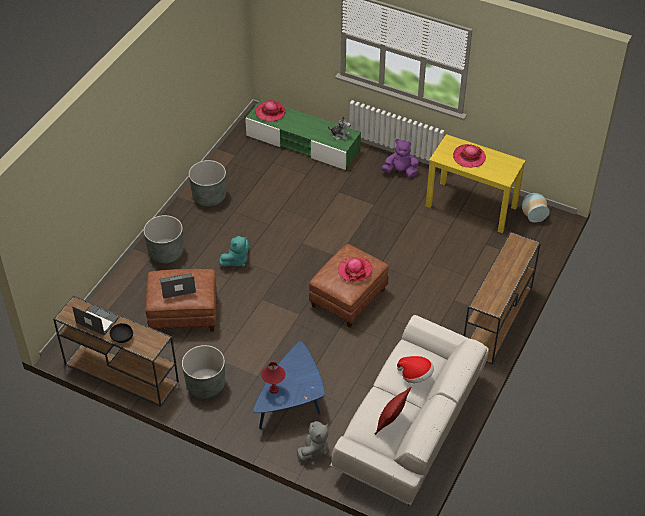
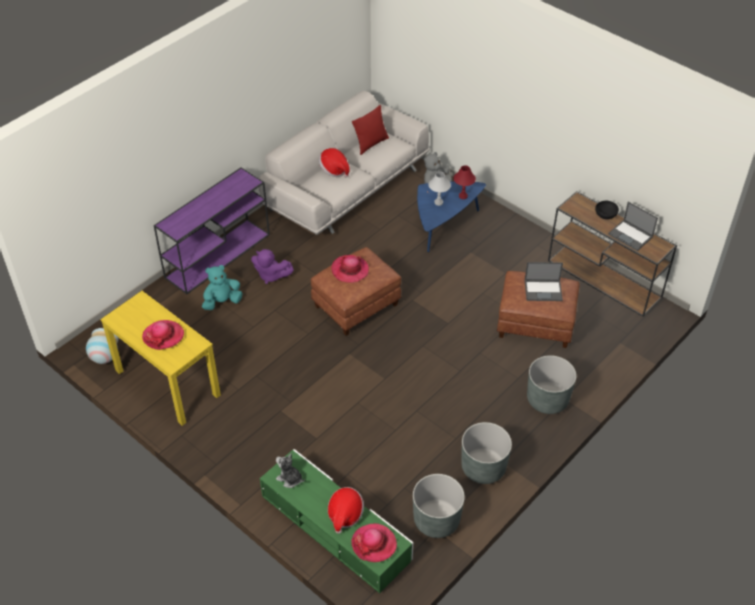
camera: 165 degrees left, 0 degrees up
grey planter [182,345,225,398] -> grey planter moved to [413,474,465,538]
turquoise plush toy [219,236,249,267] -> turquoise plush toy moved to [202,265,243,310]
purple plush toy [381,139,419,178] -> purple plush toy moved to [251,249,294,284]
brown console table [464,232,541,365] -> purple console table [154,168,270,294]
none -> hat [328,487,364,534]
none -> white table lamp [428,172,451,206]

